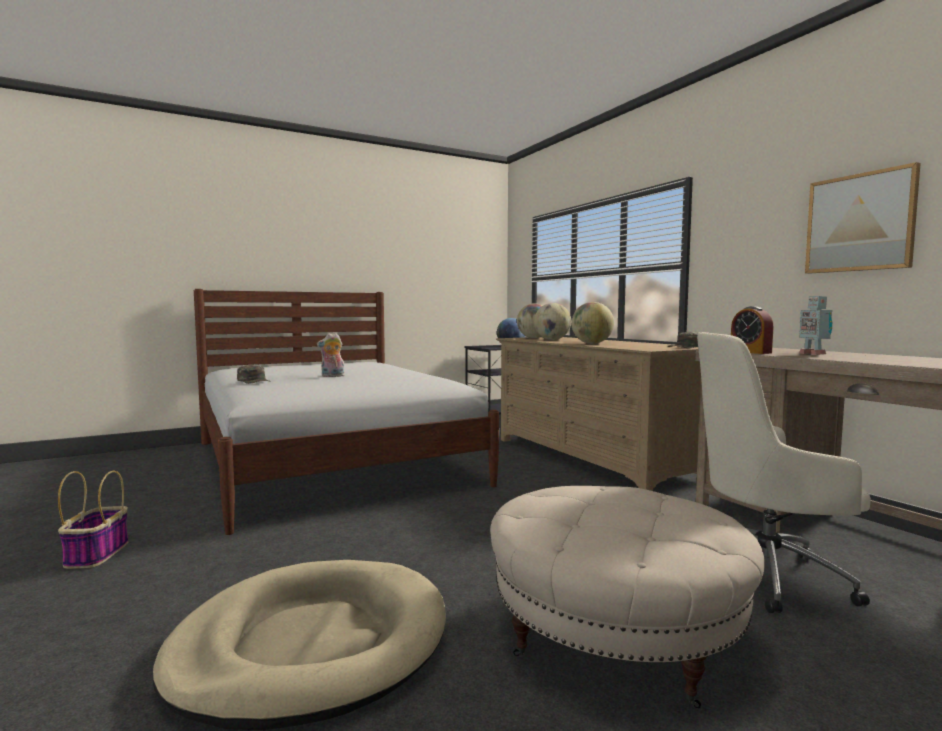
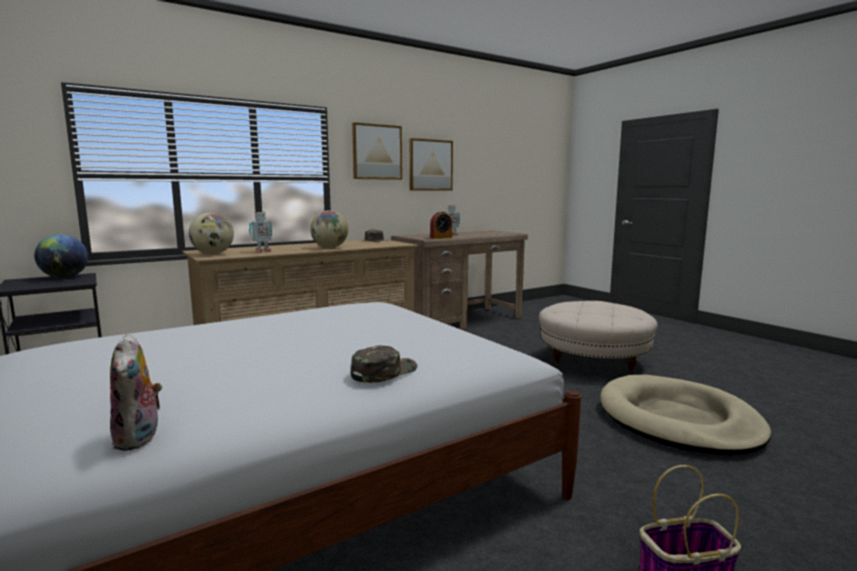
camera: 95 degrees left, 5 degrees up
plush toy [317,333,345,377] -> plush toy moved to [110,333,162,451]
globe [534,303,571,340] -> toy robot [249,212,272,252]
beige office chair [697,332,871,613] -> none
none -> picture [352,122,402,180]

